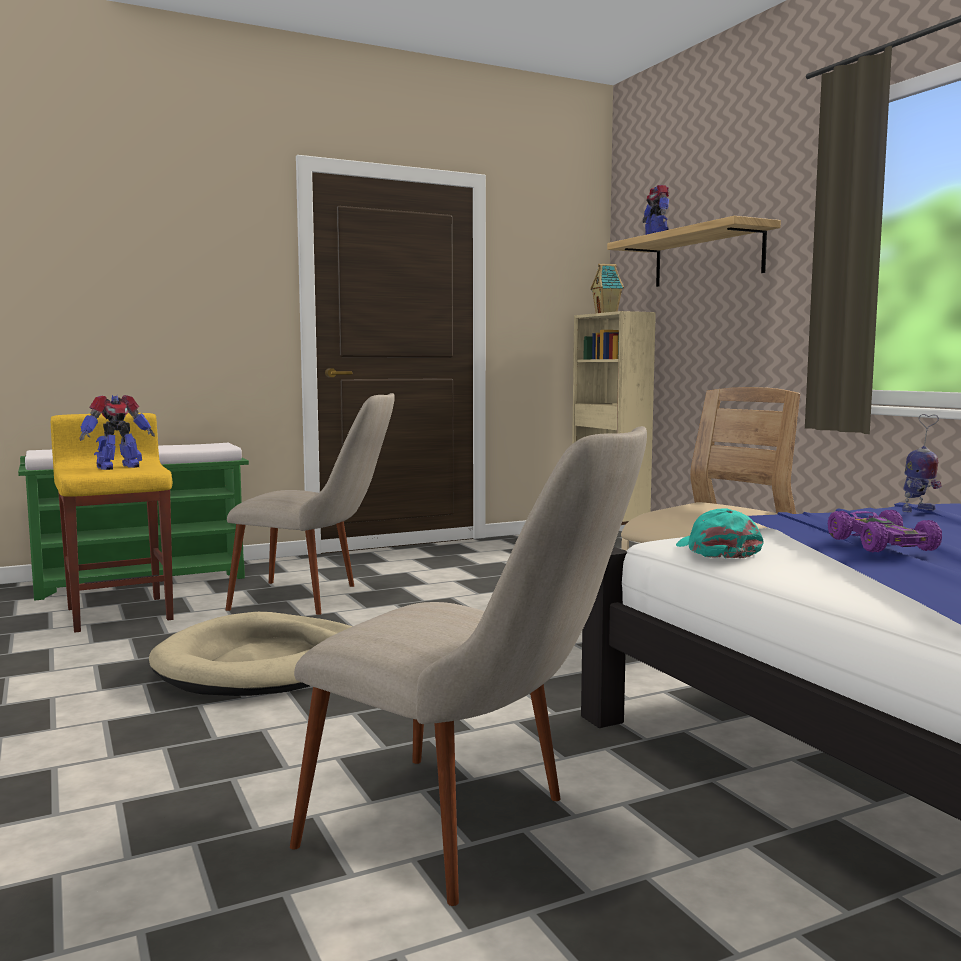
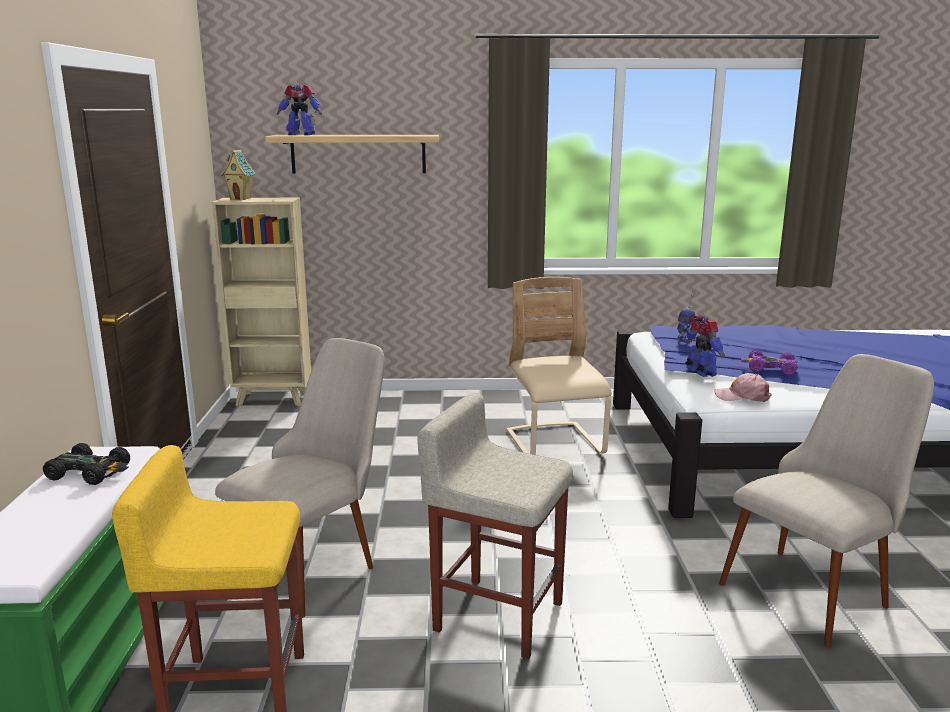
camera: 65 degrees left, 10 degrees up
toy robot [79,395,155,470] -> toy robot moved to [685,315,725,377]
beige dog bed [149,612,352,696] -> beige stool [417,393,573,659]
turquoise cap [676,508,764,558] -> pink cap [714,373,772,402]
none -> black toy car [43,443,130,485]

